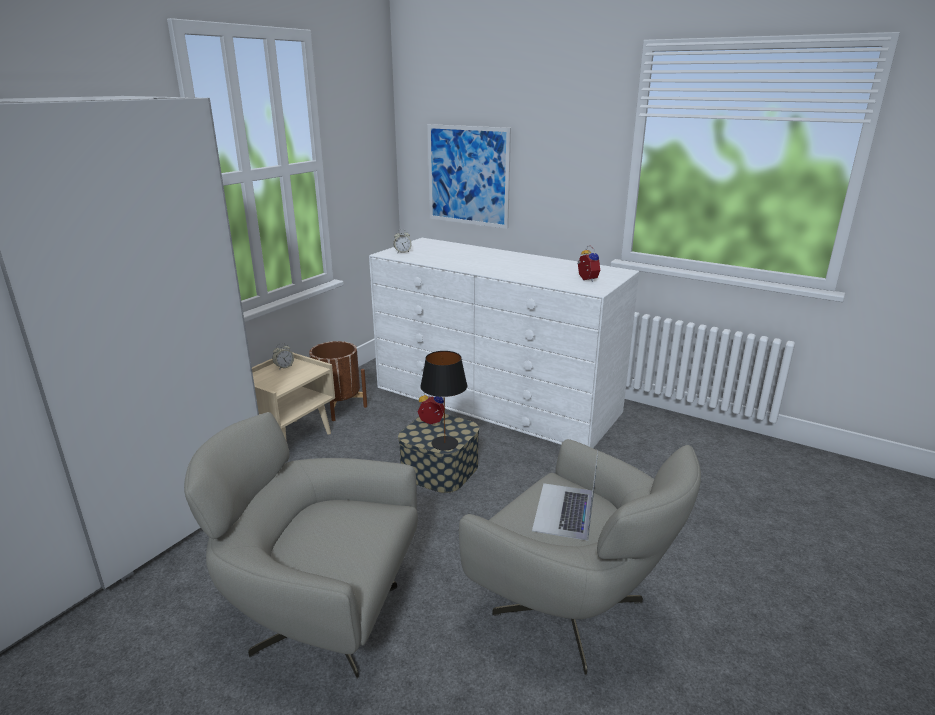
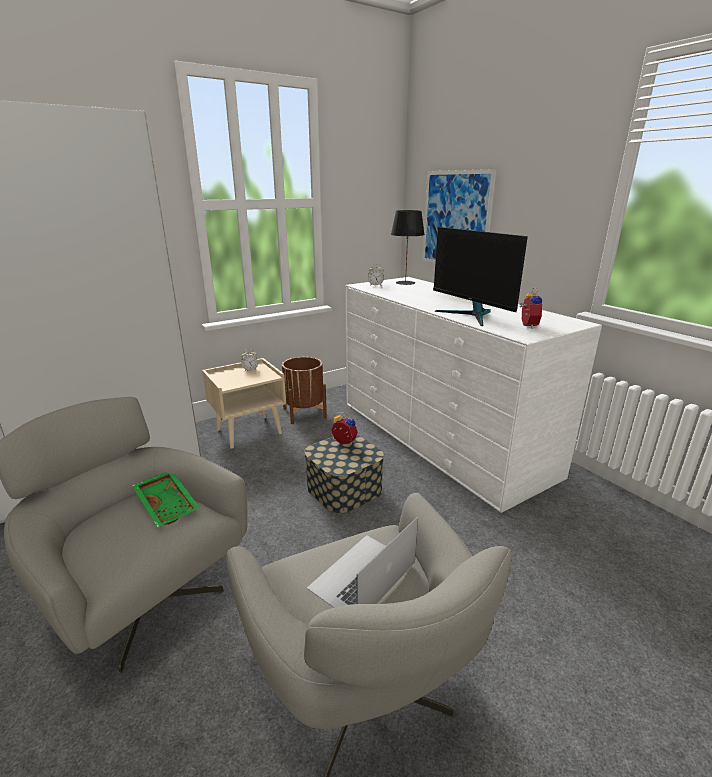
camera: 25 degrees right, 0 degrees up
black table lamp [420,351,467,450] -> black table lamp moved to [391,210,425,285]
none -> green tray [132,473,200,527]
none -> monitor [433,227,528,326]

